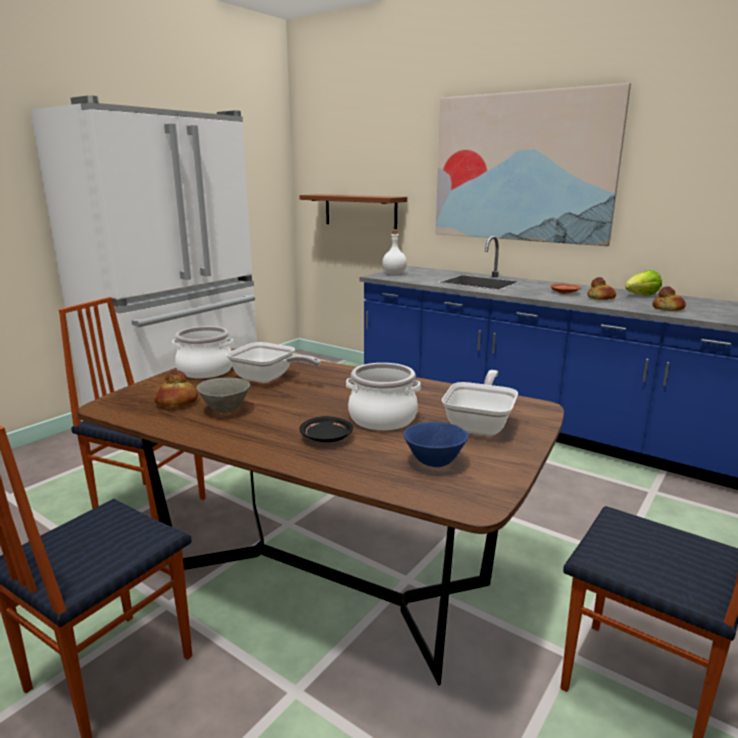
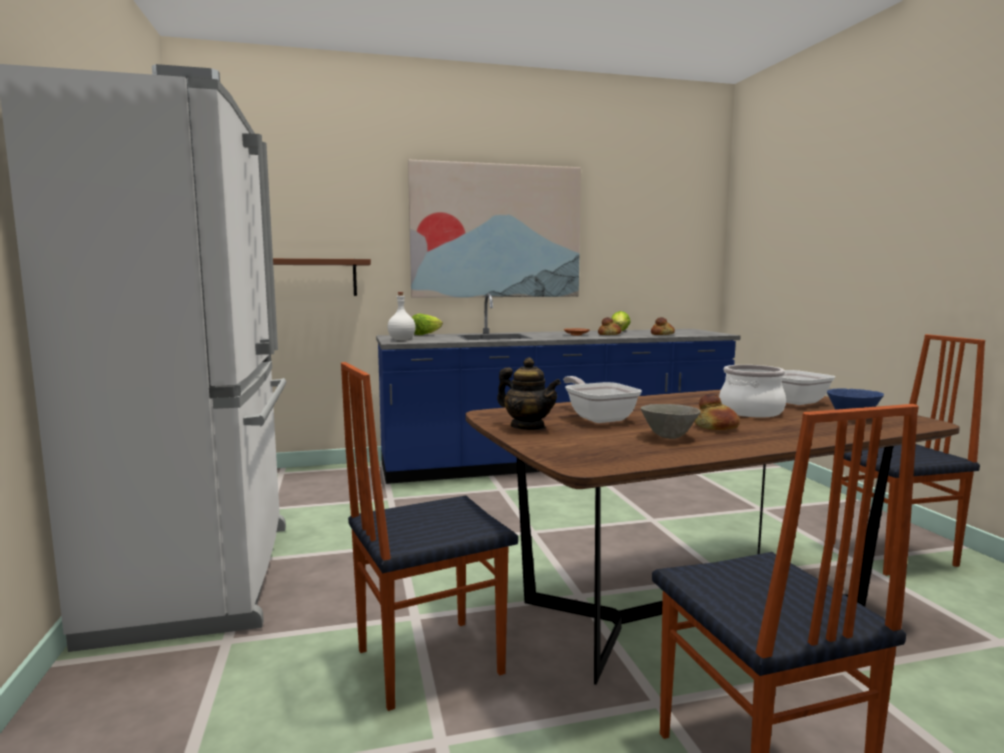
camera: 50 degrees left, 10 degrees down
bread [154,371,198,408] -> bread moved to [694,393,740,430]
cooking pot [172,326,234,379] -> teapot [497,357,561,430]
frying pan [226,342,320,383] -> frying pan turned 90 degrees counterclockwise [563,376,642,423]
black plate [300,416,353,442] -> none
none -> lettuce [412,313,443,335]

